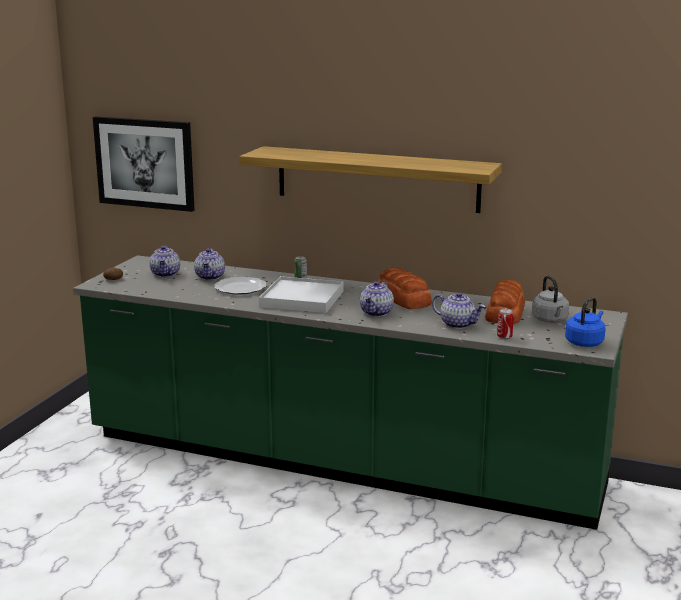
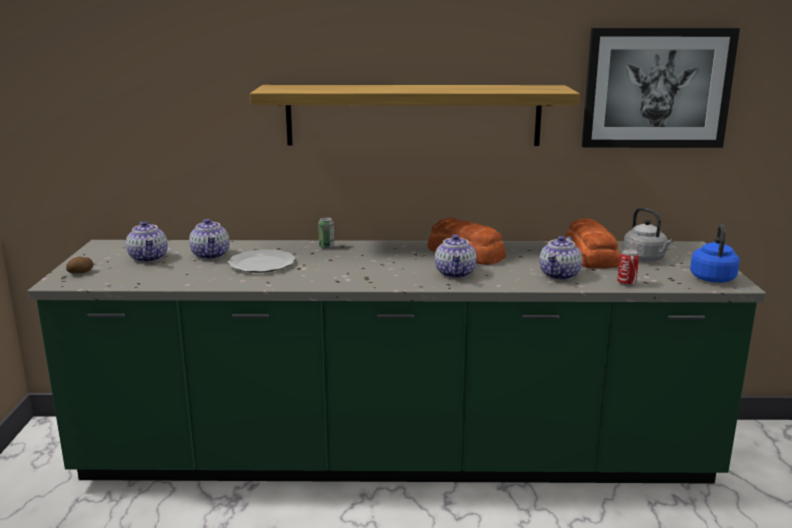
camera: 20 degrees left, 0 degrees up
picture [93,116,195,212] -> picture moved to [582,28,740,148]
white tray [259,276,344,313] -> none
teapot [432,292,486,329] -> teapot turned 105 degrees clockwise [539,236,582,280]

